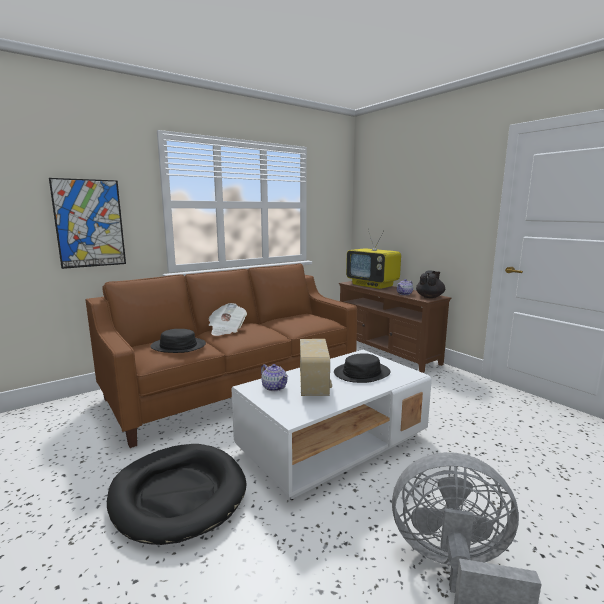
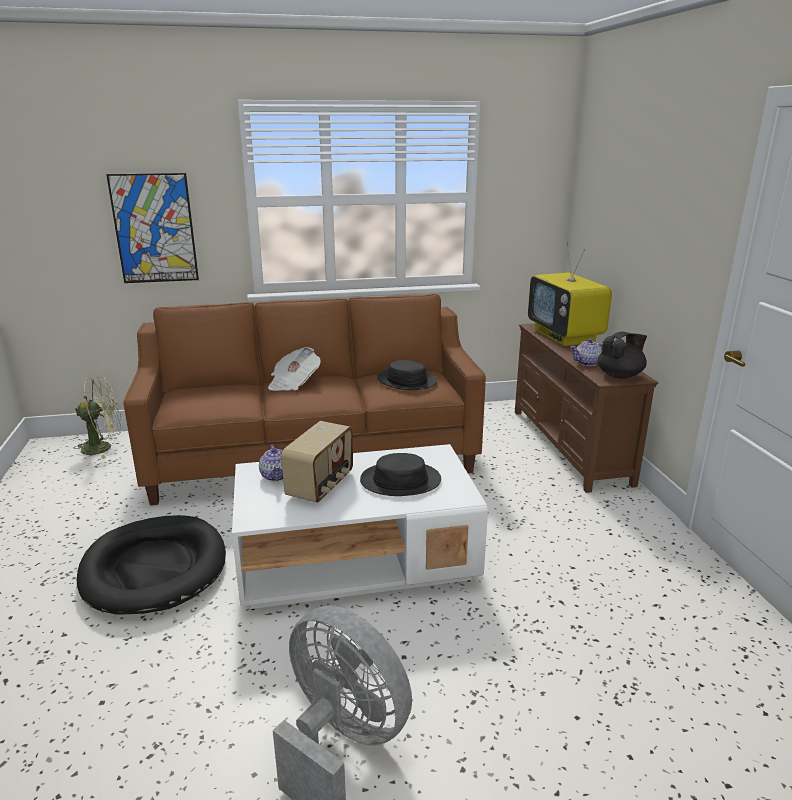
camera: 25 degrees right, 10 degrees up
black hat [150,329,206,353] -> black hat moved to [377,360,437,390]
none -> green fan [73,377,121,459]

